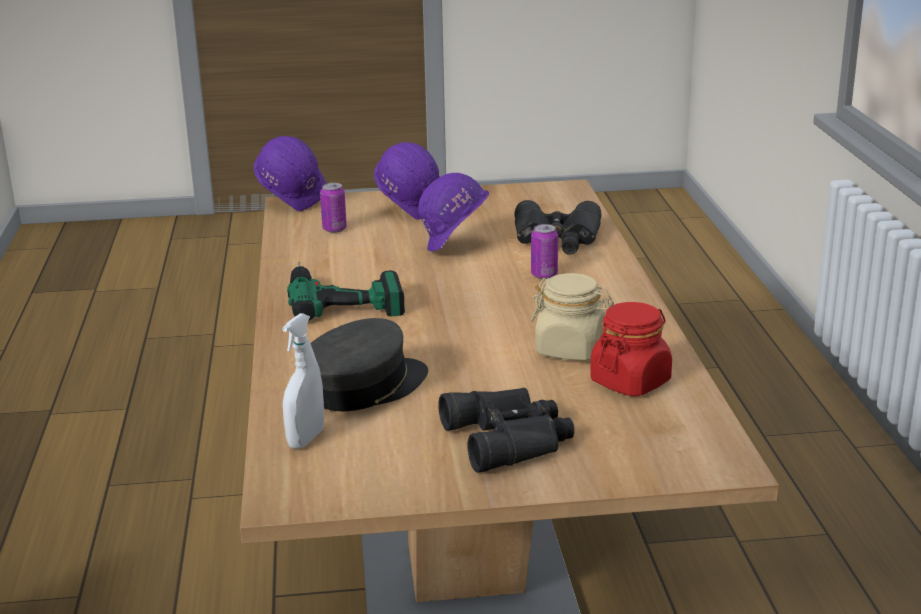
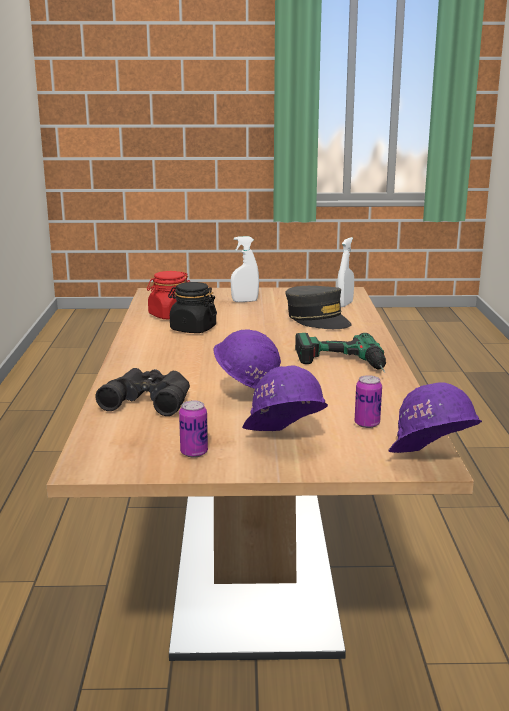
camera: 175 degrees left, 5 degrees down
grey cap [310,318,428,411] -> grey cap turned 90 degrees counterclockwise [285,286,351,329]
black binoculars [438,387,574,473] -> white spray bottle [231,236,259,302]
can [531,224,558,279] -> can moved to [179,401,208,458]
beige jar [531,273,614,361] -> black jar [168,282,217,333]

